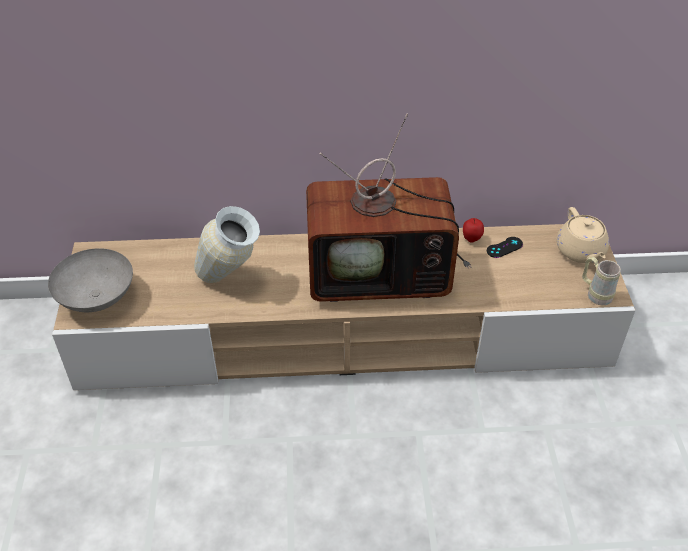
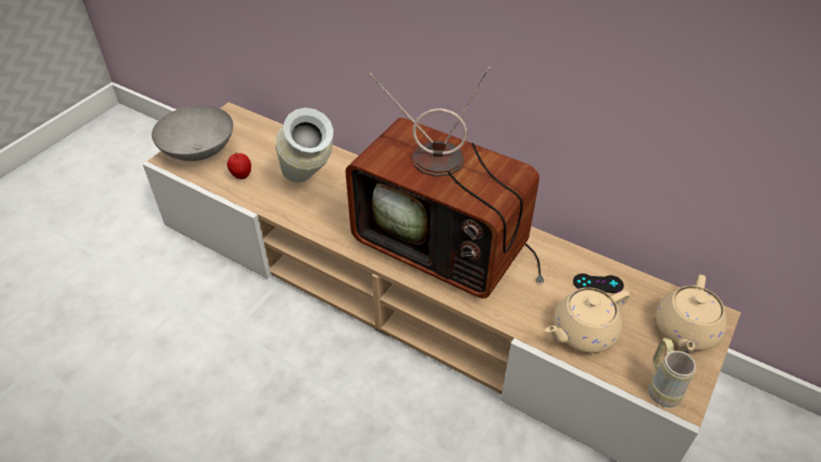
camera: 35 degrees right, 0 degrees up
apple [463,218,484,243] -> apple moved to [227,152,251,179]
none -> beige teapot [545,287,630,353]

